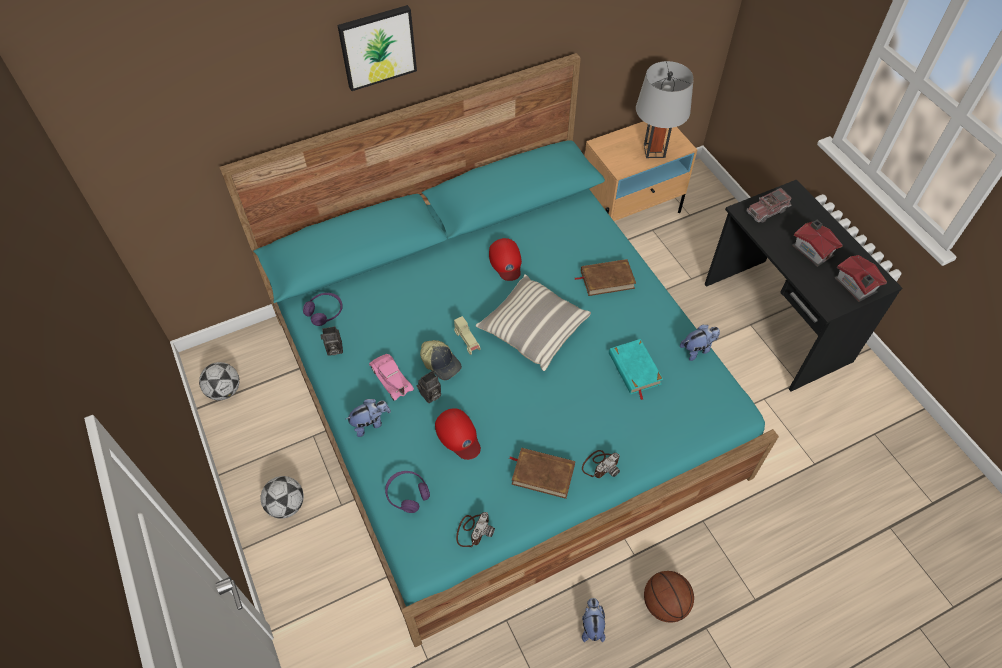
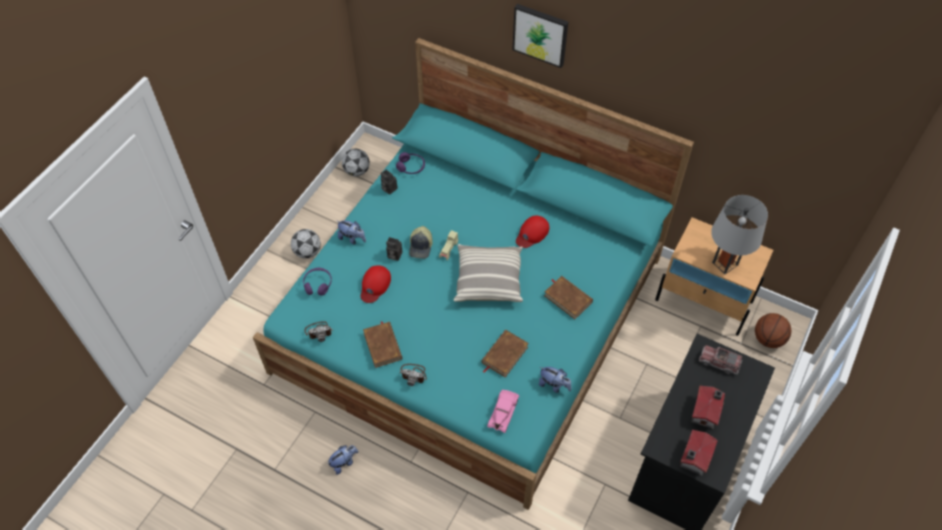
camera: 55 degrees right, 0 degrees up
pink toy car [369,354,414,400] -> pink toy car moved to [487,389,519,433]
turquoise book [609,339,663,400] -> brown book [482,330,529,377]
basketball [644,571,694,622] -> basketball moved to [755,313,791,348]

